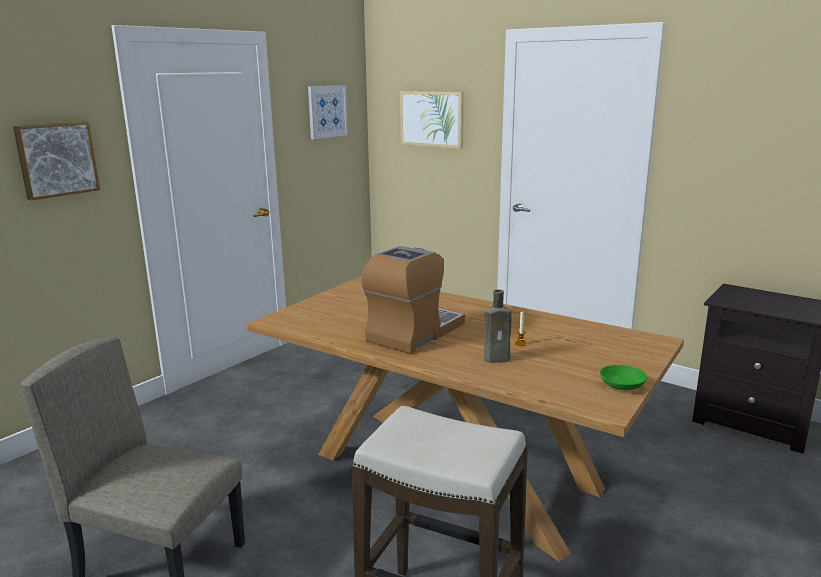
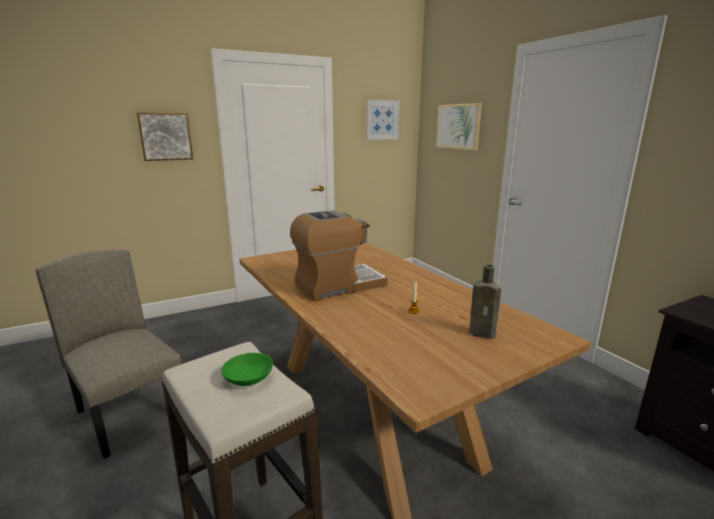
camera: 25 degrees right, 0 degrees up
brown bottle [484,289,512,363] -> brown bottle moved to [469,264,501,339]
green bowl [600,365,647,390] -> green bowl moved to [221,353,273,386]

